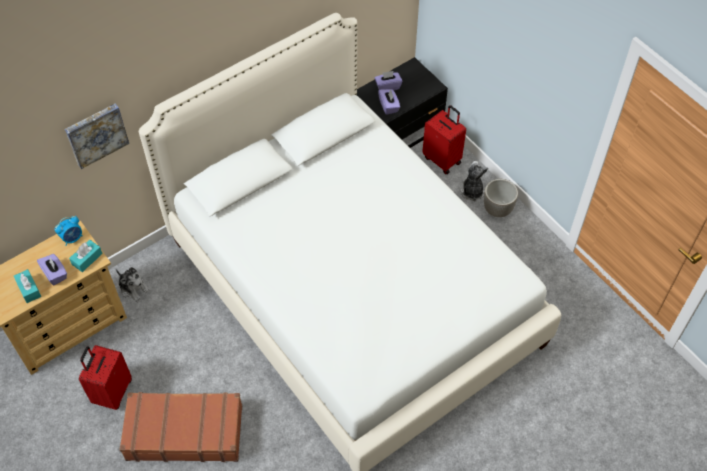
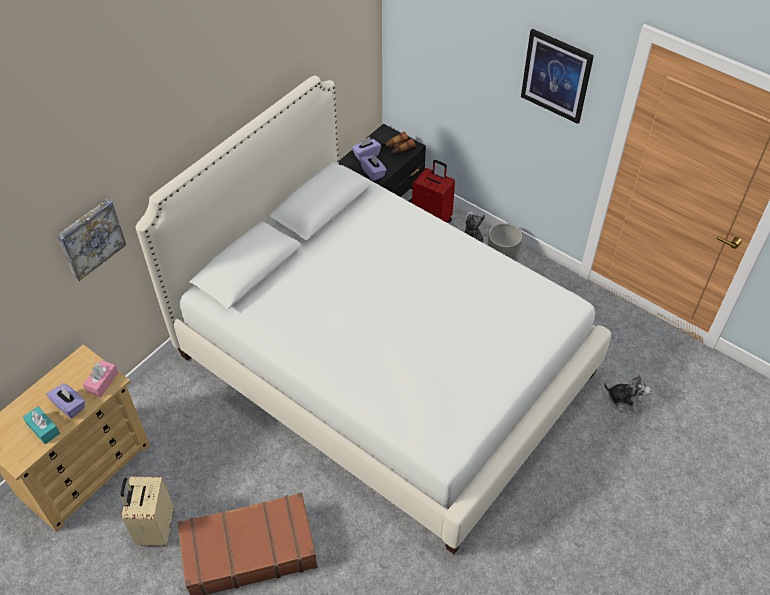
camera: 15 degrees left, 5 degrees down
alarm clock [55,216,82,246] -> none
turquoise tissue box [69,240,103,272] -> pink tissue box [83,360,118,397]
red suitcase [79,345,132,410] -> beige suitcase [120,476,174,546]
plush toy [116,267,150,302] -> plush toy moved to [604,375,651,414]
none -> binoculars [382,132,416,156]
none -> picture [521,29,594,124]

